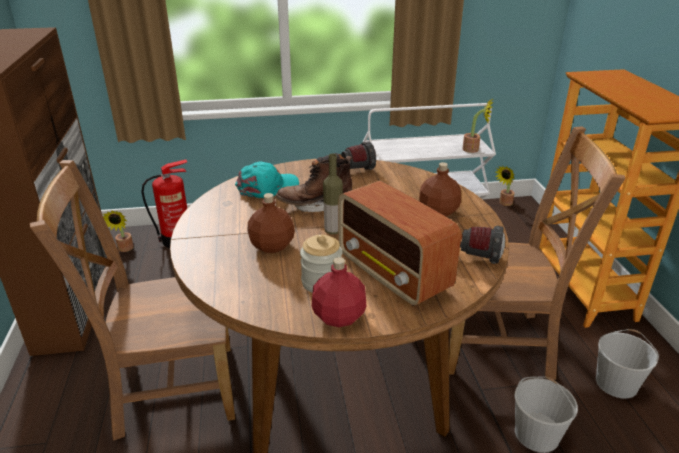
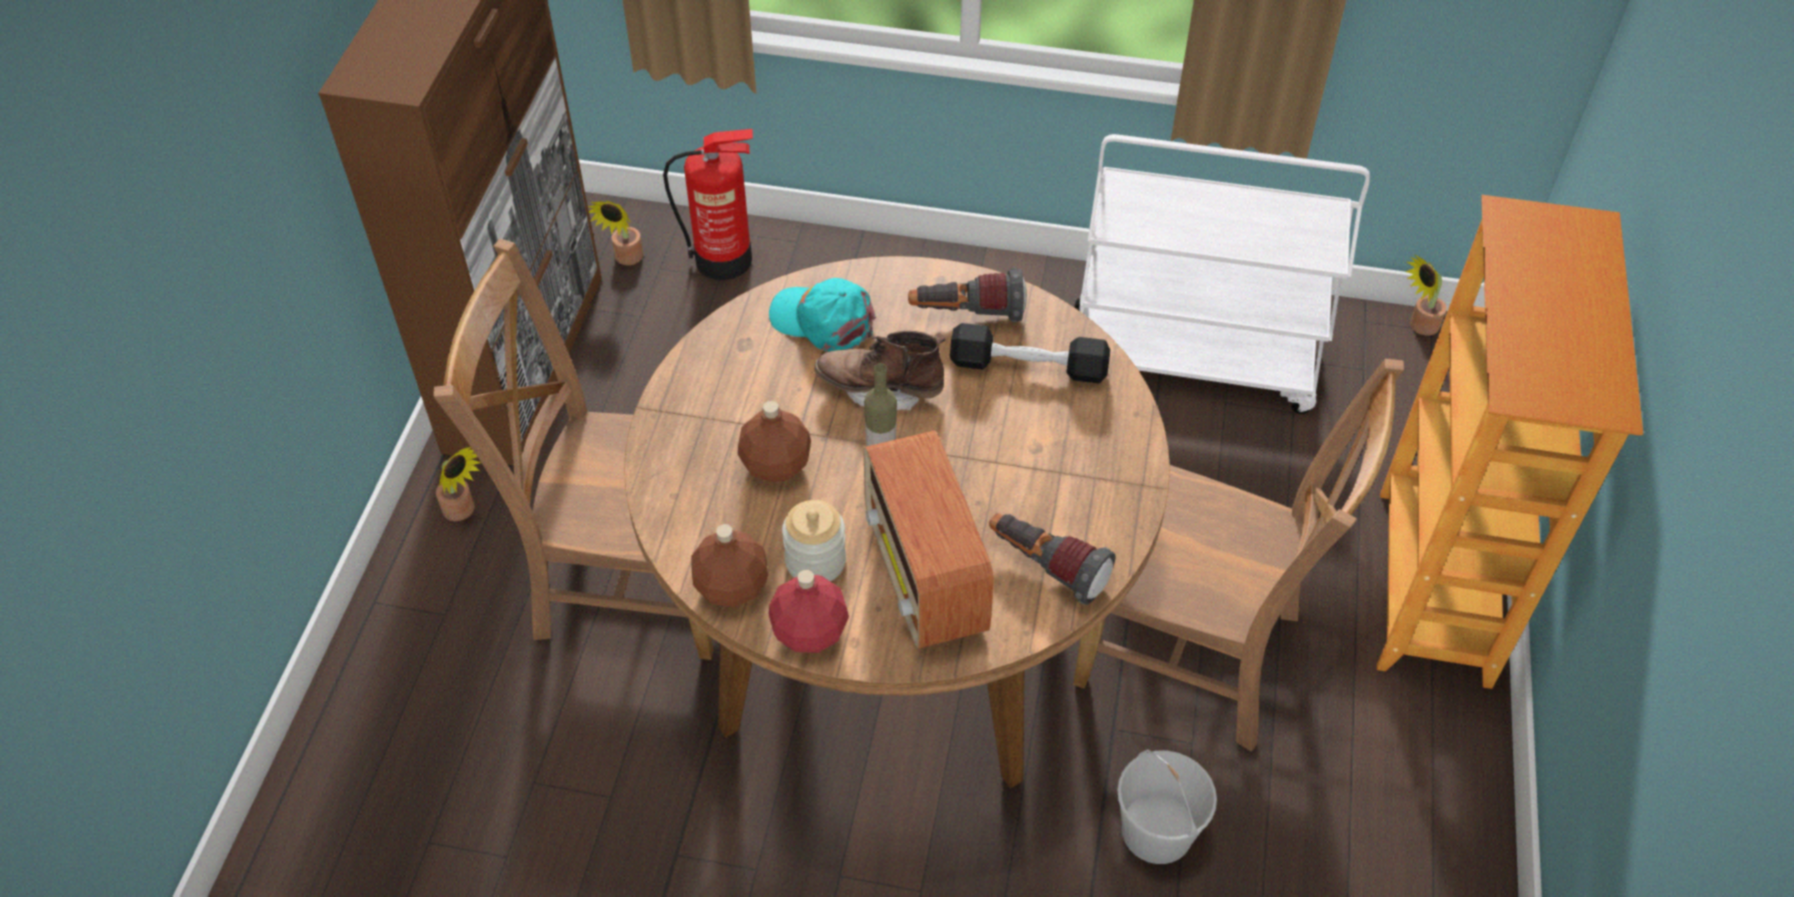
camera: 20 degrees right, 20 degrees up
turquoise cap [235,162,299,198] -> turquoise cap turned 135 degrees counterclockwise [769,278,876,352]
brown bottle [419,162,461,217] -> brown bottle moved to [691,524,768,607]
potted plant [462,98,494,153] -> potted plant moved to [436,447,481,521]
white bucket [596,329,659,399] -> none
none -> black dumbbell [950,323,1110,383]

